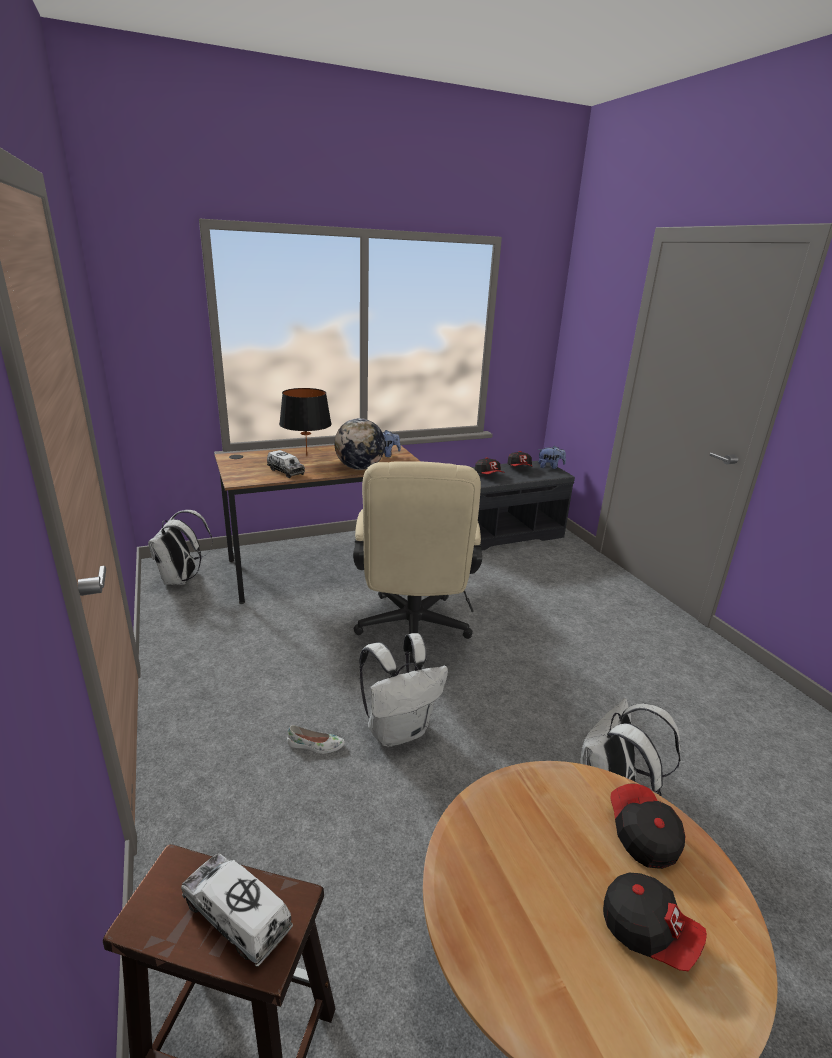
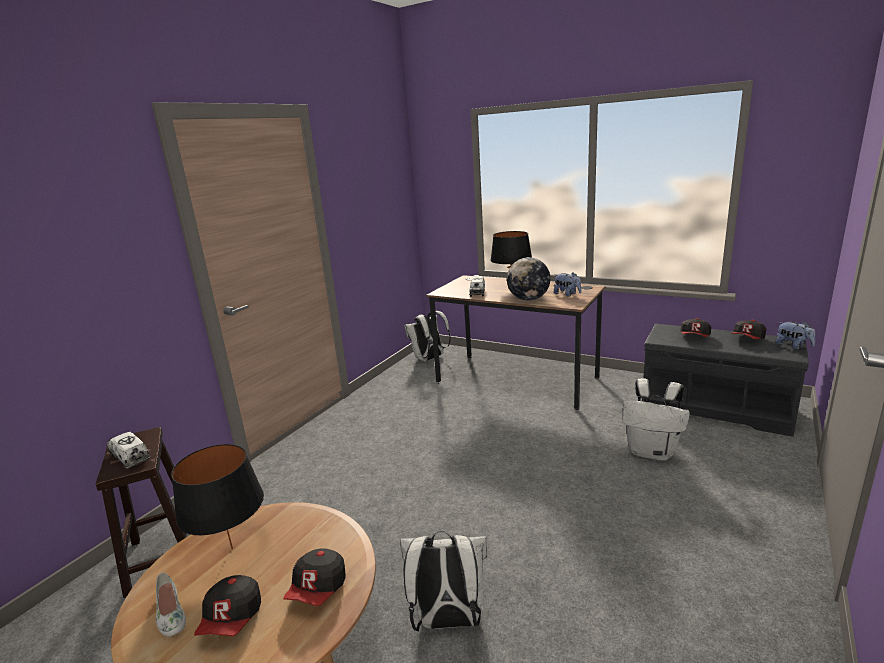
camera: 55 degrees right, 5 degrees down
toy truck [181,853,293,967] -> toy truck turned 45 degrees counterclockwise [107,432,151,469]
white shoe [287,725,345,754] -> white shoe moved to [156,572,186,637]
beige office chair [353,461,482,663] -> none
white backpack [359,633,448,747] -> white backpack moved to [622,378,690,461]
cap [610,783,685,869] -> cap turned 150 degrees clockwise [283,548,346,606]
none -> black table lamp [171,444,264,550]

